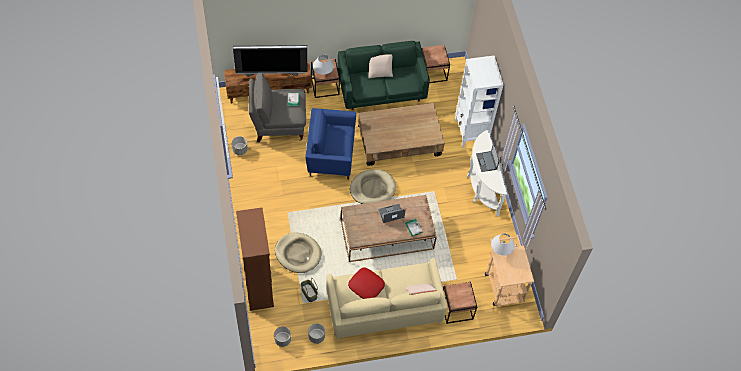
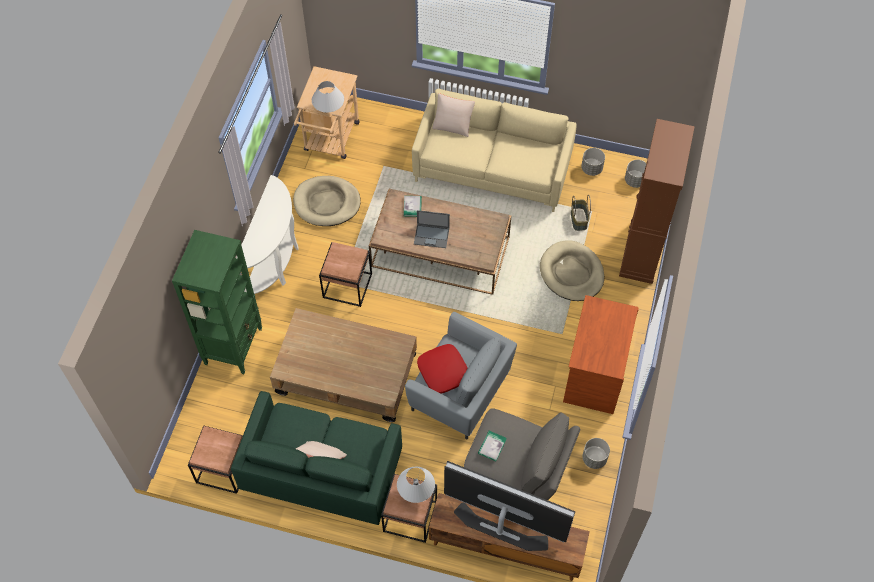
camera: 150 degrees left, 0 degrees up
blue armchair [306,108,356,180] -> grey armchair [405,312,517,439]
red pillow [348,268,385,299] -> red pillow moved to [417,344,468,394]
beige dog bed [350,169,396,204] -> beige dog bed moved to [293,176,361,226]
brown side table [443,282,477,324] -> brown side table moved to [319,242,372,307]
white bookcase [455,56,503,147] -> green bookcase [172,230,262,374]
laptop [476,142,500,172] -> none
none -> brown desk [563,295,639,414]

